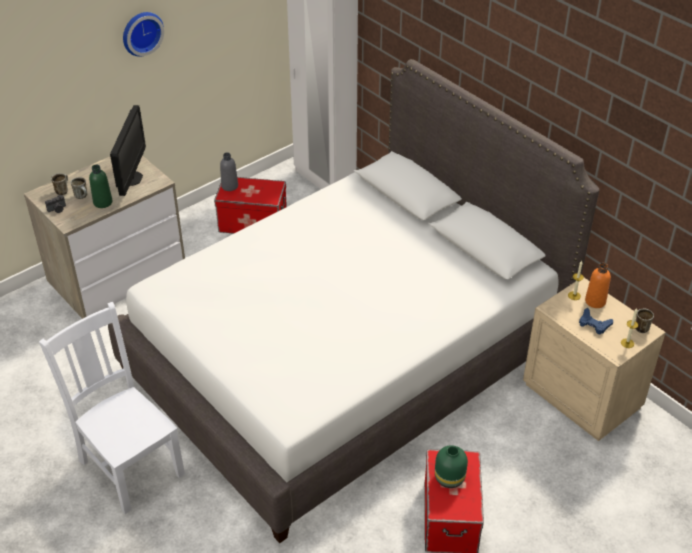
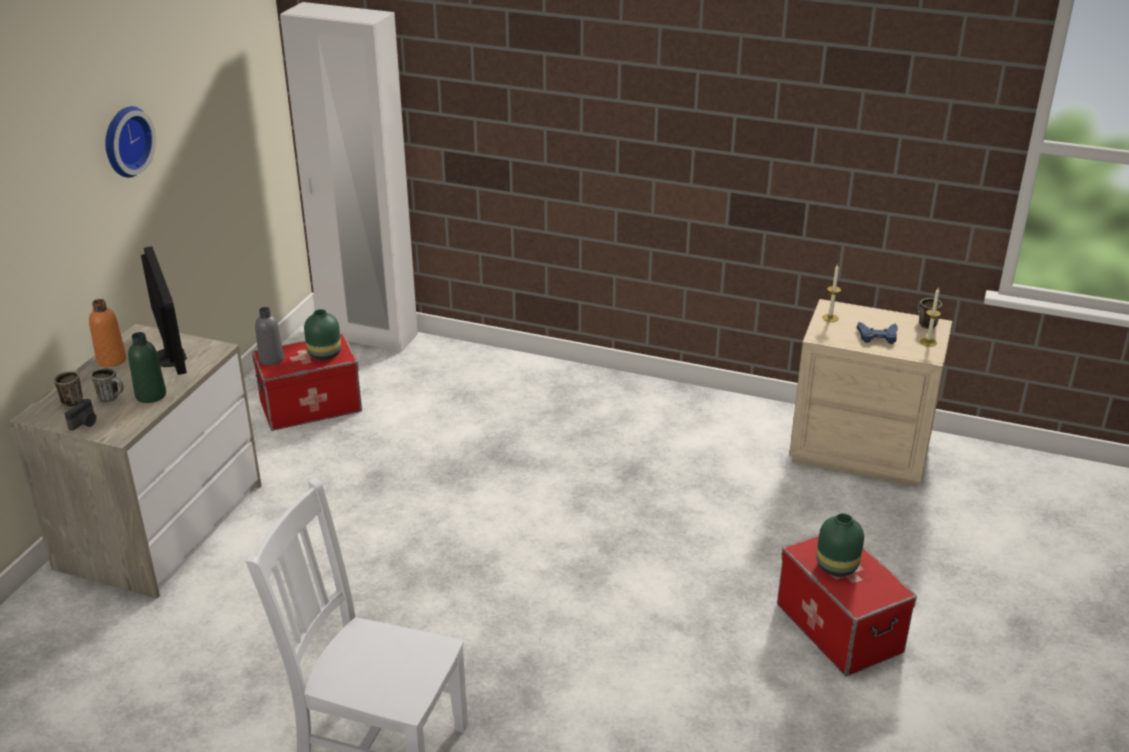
camera: 30 degrees left, 10 degrees down
white bed [108,59,599,543] -> none
orange bottle [585,263,611,308] -> orange bottle moved to [89,299,126,367]
none -> green vase [304,309,341,360]

